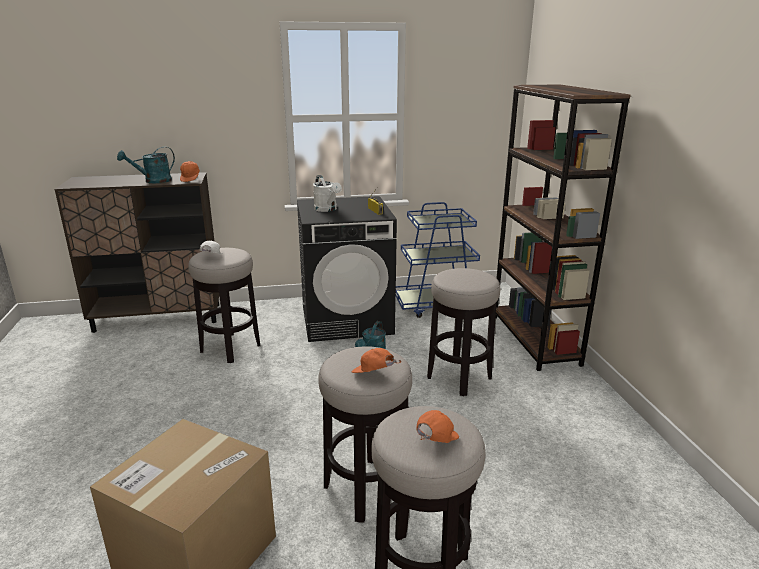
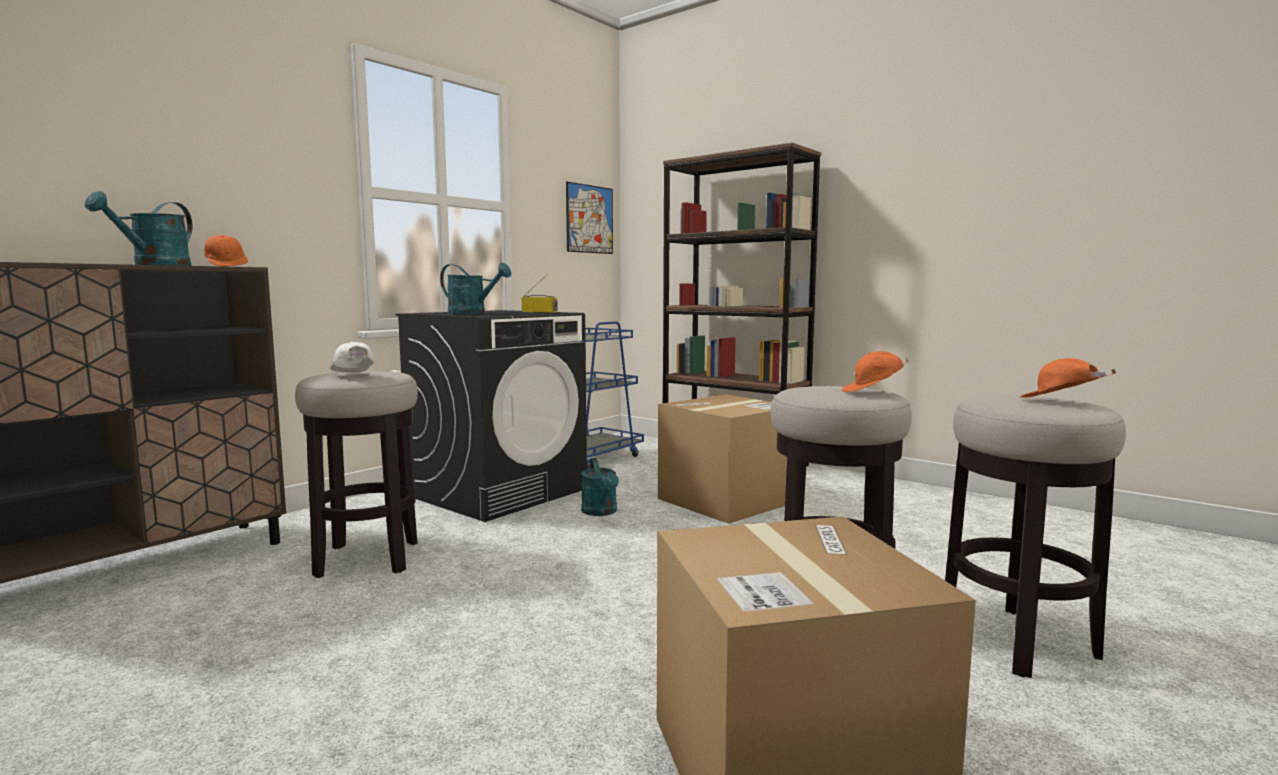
camera: 40 degrees left, 15 degrees down
white watering can [313,175,342,212] -> turquoise watering can [440,263,511,314]
orange cap [416,410,459,443] -> orange cap turned 45 degrees counterclockwise [1021,358,1117,398]
stool [427,268,500,396] -> cardboard box [658,395,787,524]
none -> picture [566,182,613,254]

